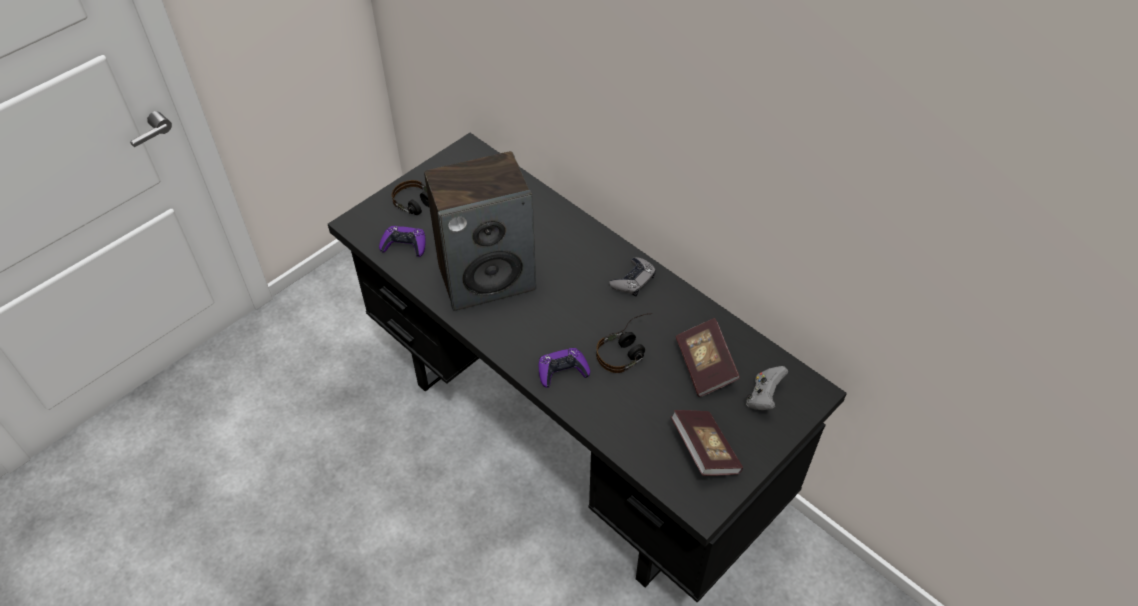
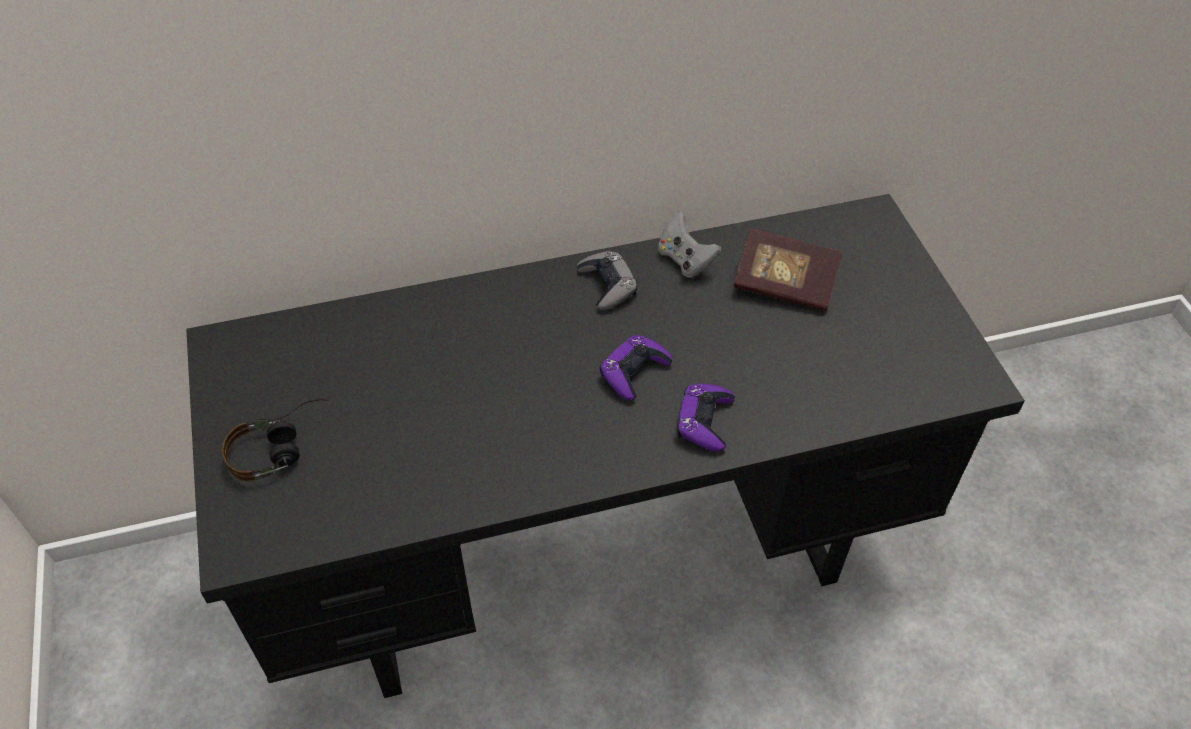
camera: 60 degrees left, 0 degrees up
purple game controller [379,226,426,257] -> purple game controller moved to [600,335,672,401]
speaker [424,151,536,311] -> none
headphones [596,313,652,373] -> none
book [671,410,743,476] -> none
grey game controller [746,366,788,410] -> grey game controller moved to [658,211,721,278]

